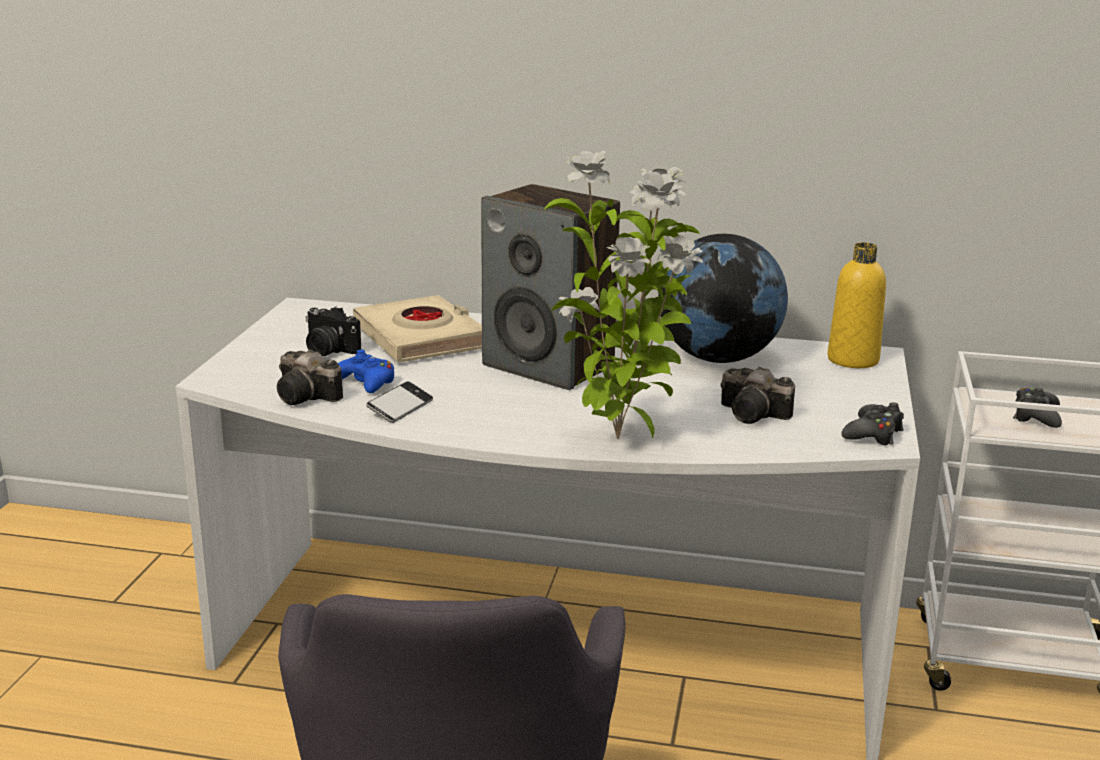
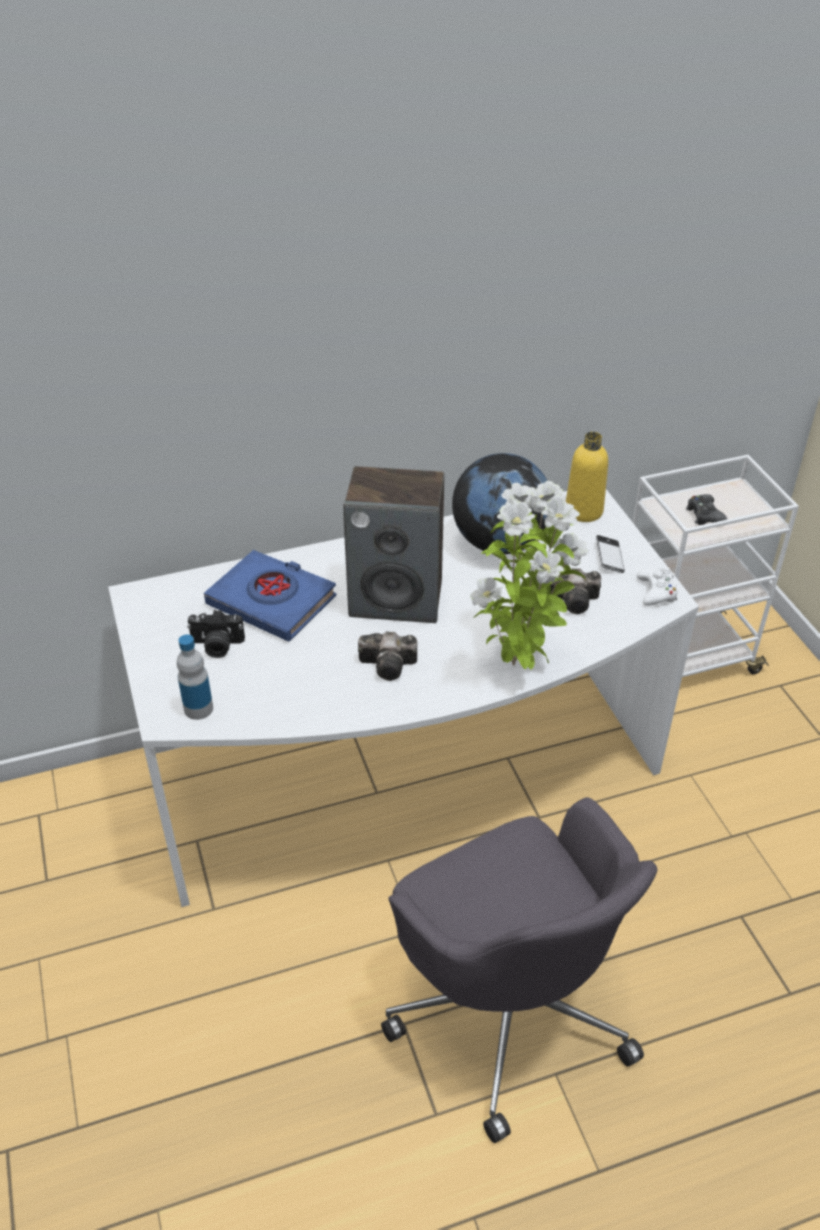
camera: 30 degrees left, 20 degrees up
camera [277,350,343,405] -> camera moved to [358,631,417,681]
blue game controller [338,350,394,393] -> none
beige book [353,295,482,362] -> blue book [204,550,336,642]
phone [366,381,433,423] -> phone moved to [596,535,625,573]
black game controller [841,402,904,446] -> white game controller [637,567,678,606]
none -> bottle [177,635,213,720]

